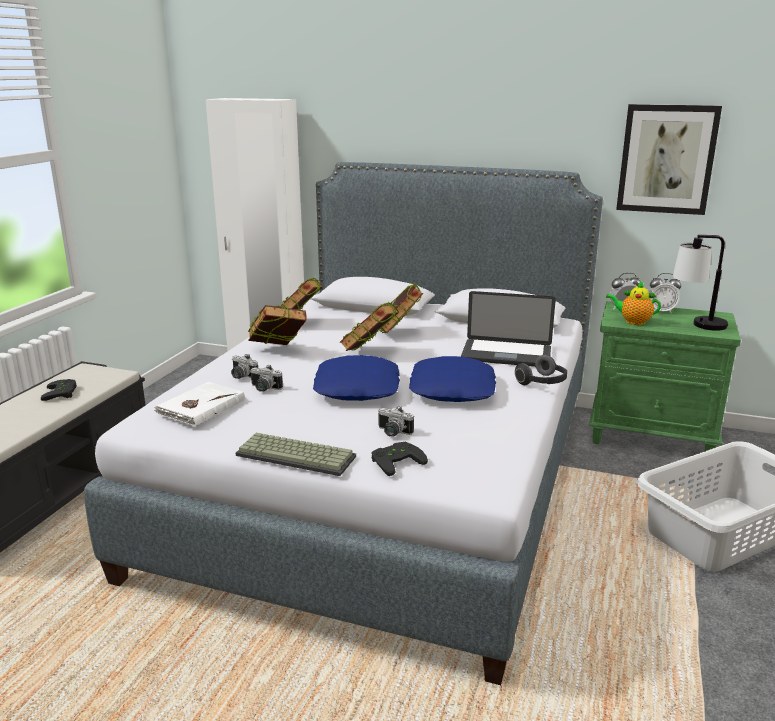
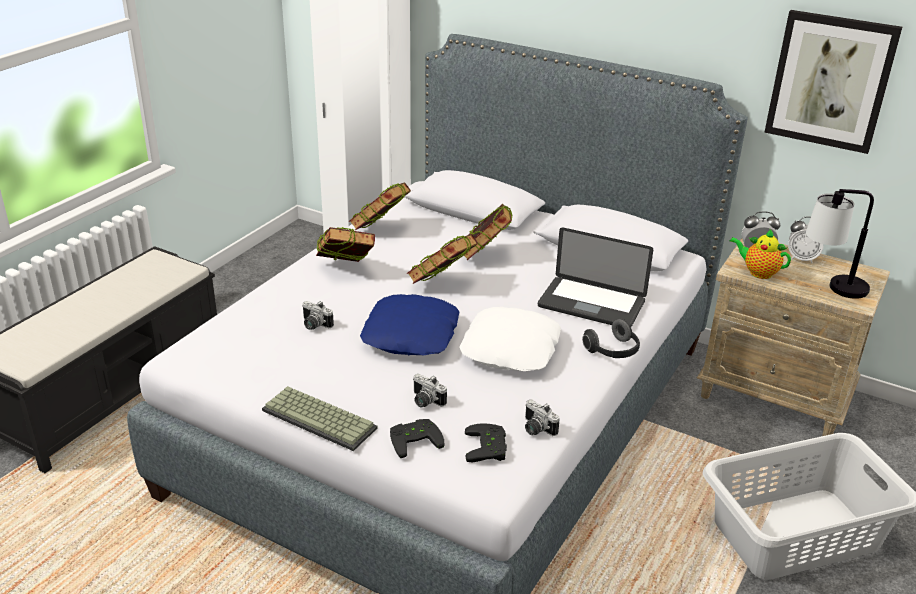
camera: 10 degrees right, 10 degrees up
black game controller [41,379,77,401] -> black game controller moved to [465,423,507,463]
white book [154,382,245,426] -> none
camera [231,354,258,379] -> camera moved to [525,400,560,436]
blue pillow [409,356,496,402] -> white pillow [459,307,561,371]
green nightstand [589,301,741,451] -> beige nightstand [697,238,890,436]

